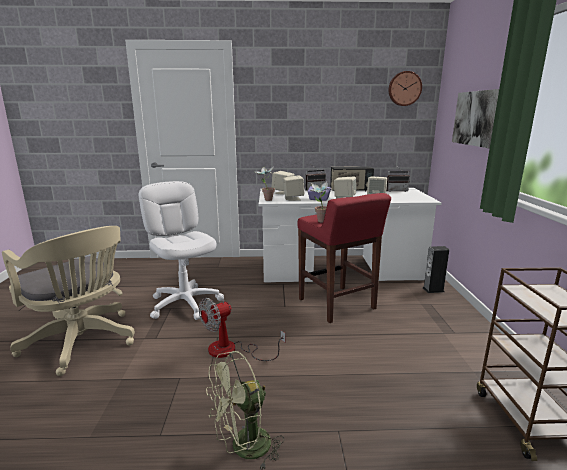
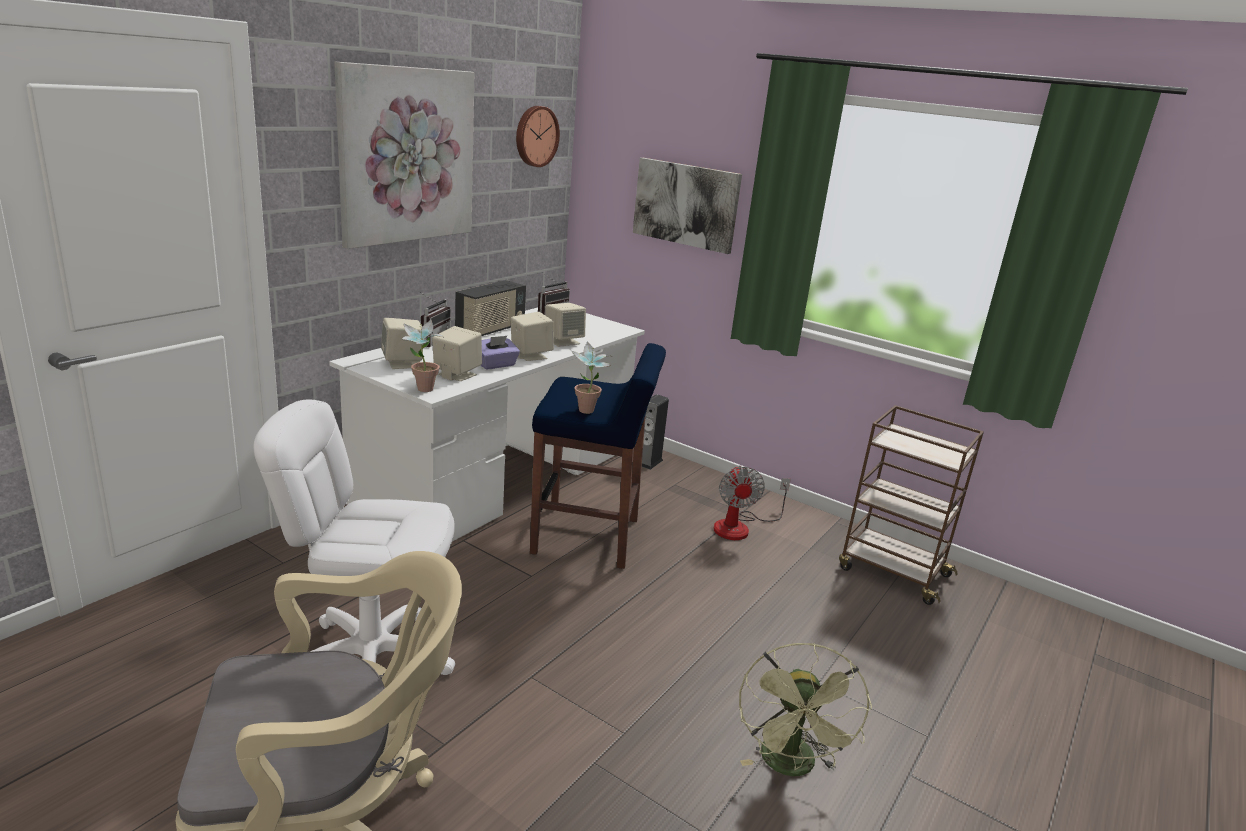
camera: 55 degrees left, 5 degrees up
fan [199,298,285,361] -> fan moved to [714,465,791,540]
red stool [298,193,391,323] -> blue stool [530,343,666,569]
none -> picture [334,62,474,249]

